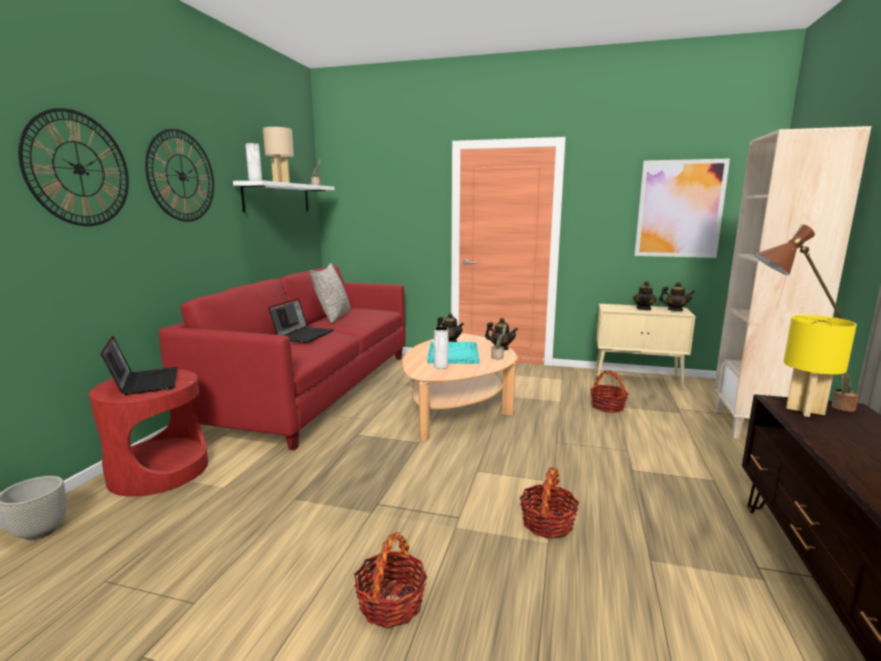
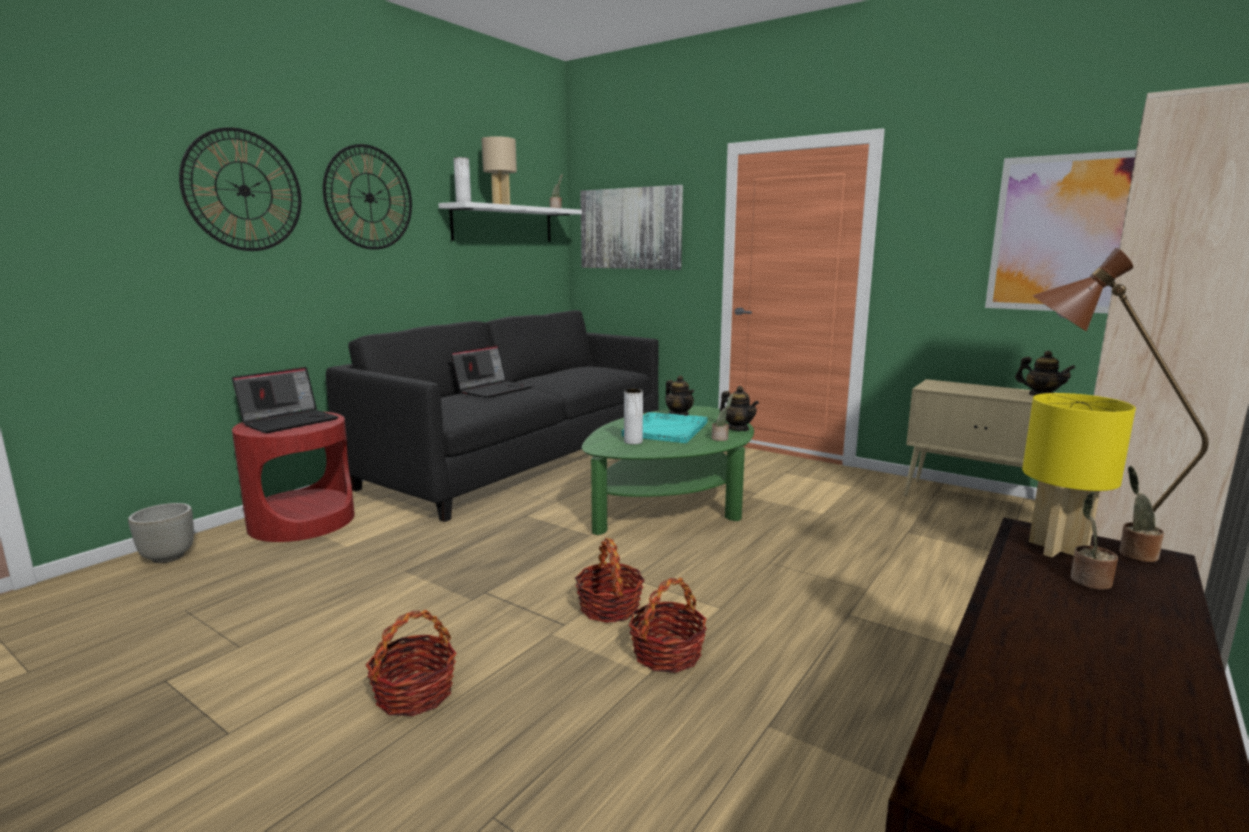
camera: 20 degrees right, 0 degrees up
laptop [101,336,177,395] -> laptop turned 45 degrees clockwise [232,367,338,433]
red sofa [159,265,406,450] -> black sofa [326,310,659,522]
grey pillow [310,263,351,323] -> none
beige coffee table [402,334,518,441] -> green coffee table [582,406,754,535]
basket [590,371,628,413] -> basket moved to [575,538,645,623]
teapot [633,281,656,310] -> none
none -> picture [580,185,683,270]
none -> potted plant [1071,492,1118,590]

